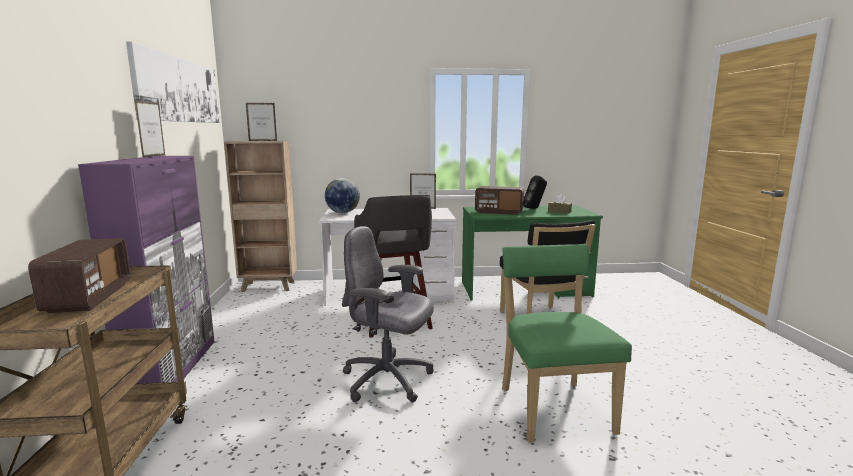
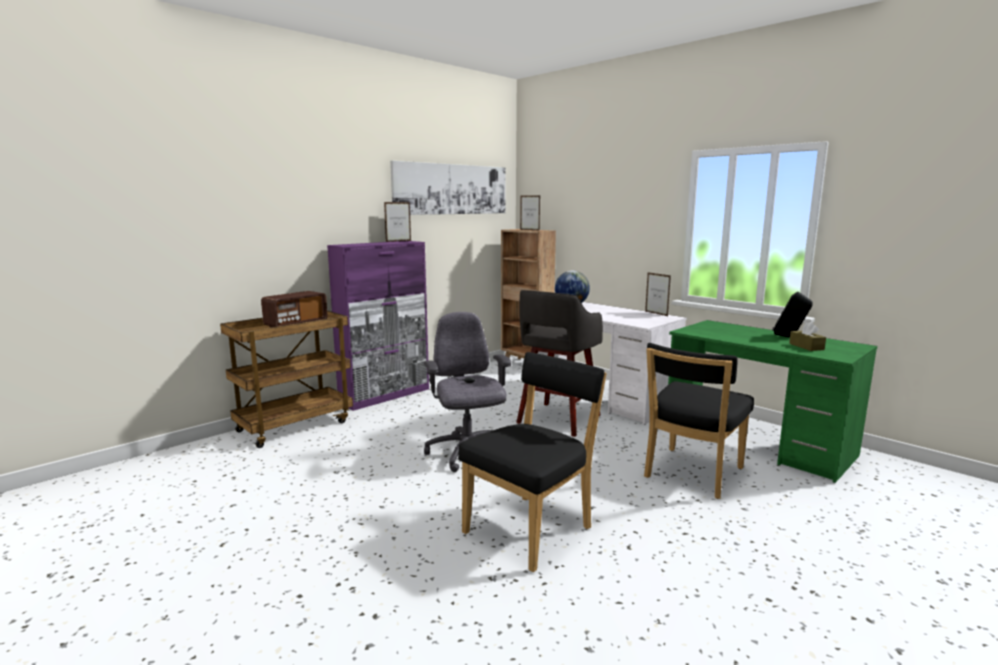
camera: 50 degrees right, 0 degrees up
radio [475,186,524,215] -> none
green chair [502,244,632,442] -> black chair [458,352,607,572]

